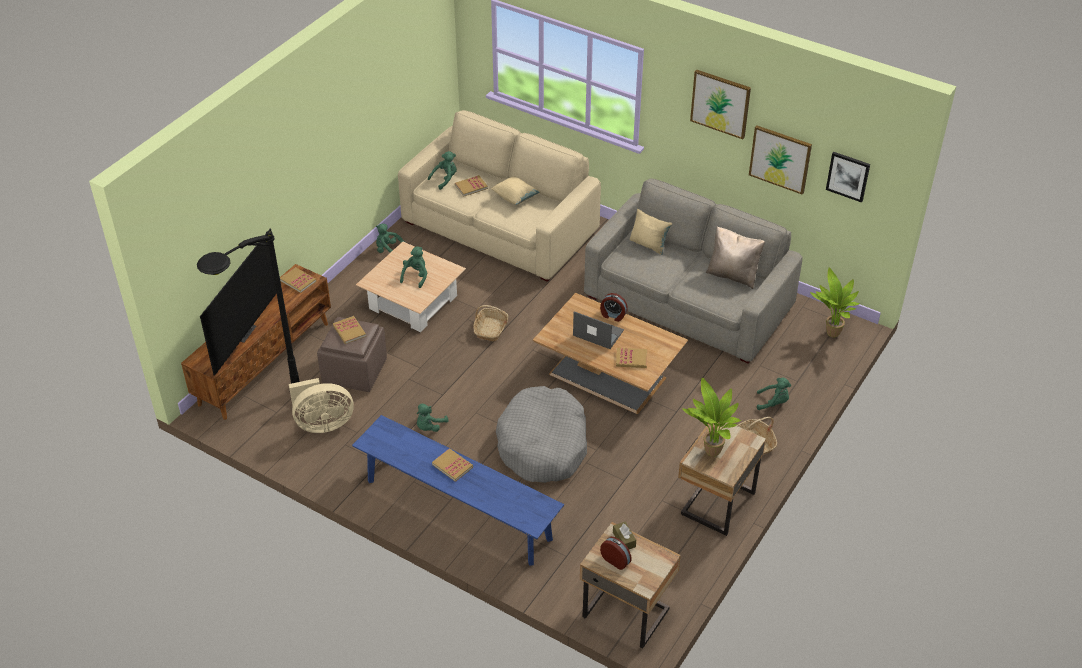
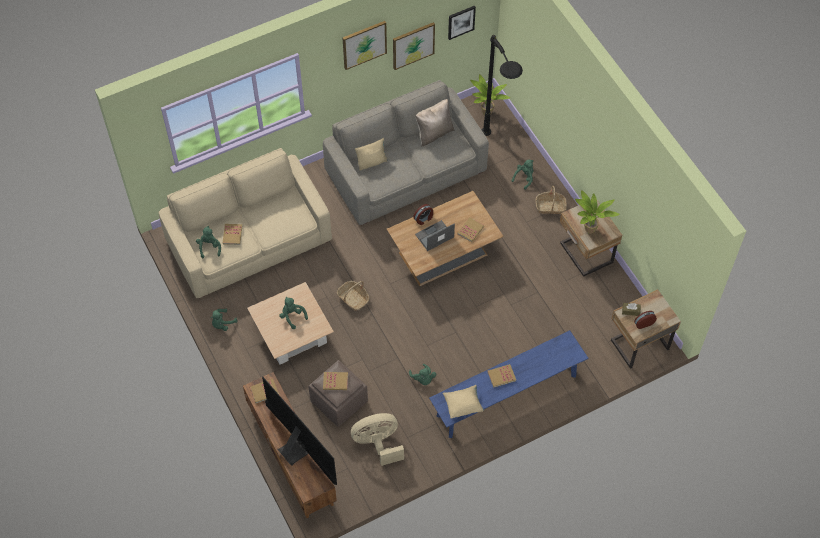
camera: 60 degrees left, 15 degrees up
black floor lamp [197,231,300,384] -> black floor lamp moved to [482,35,523,136]
beige fan [289,378,354,433] -> beige fan turned 120 degrees counterclockwise [351,413,404,466]
beige pillow [491,176,541,205] -> beige pillow moved to [443,385,484,419]
grey dog bed [496,386,587,483] -> none

